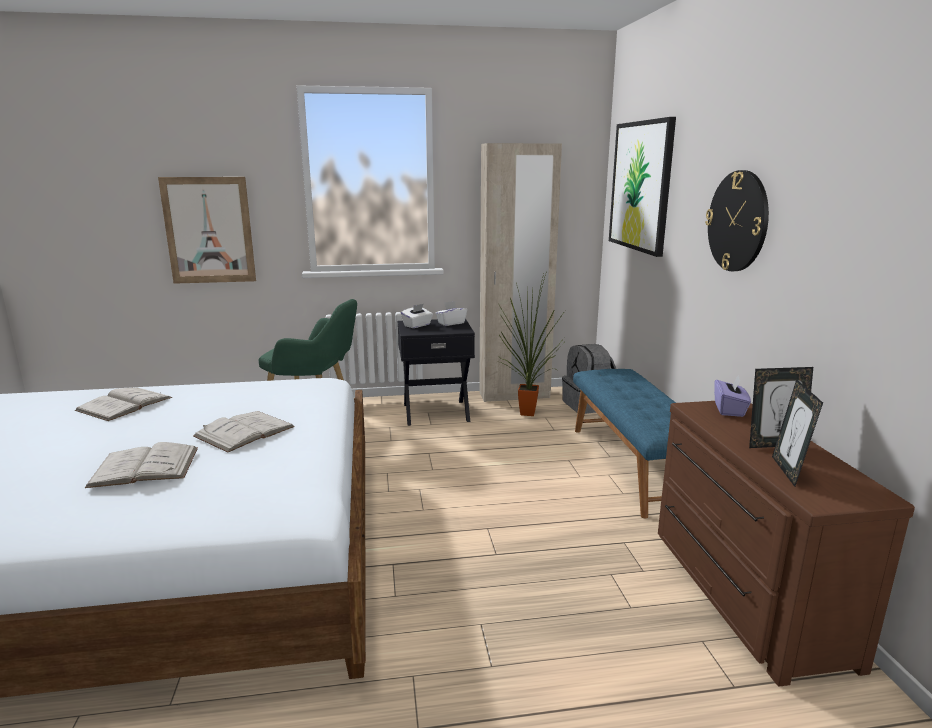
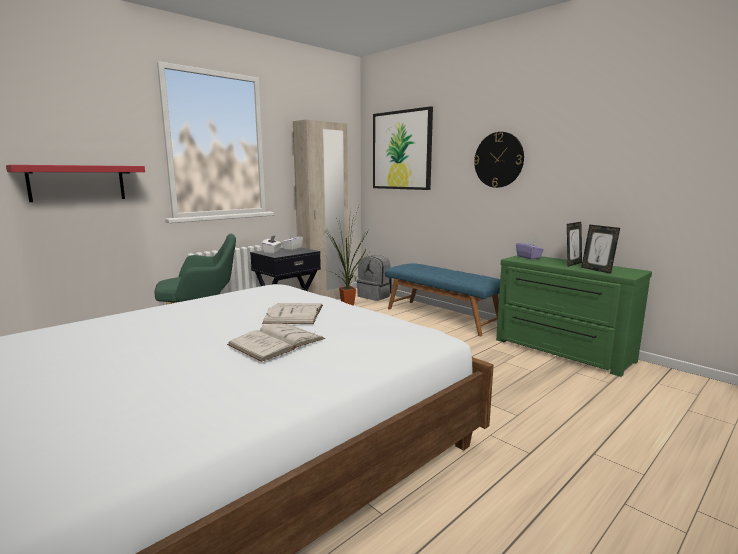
camera: 35 degrees left, 5 degrees down
white book [75,387,172,421] -> none
picture [158,177,256,284] -> red shelf [6,165,145,202]
brown dresser [658,401,915,687] -> green dresser [496,255,652,377]

